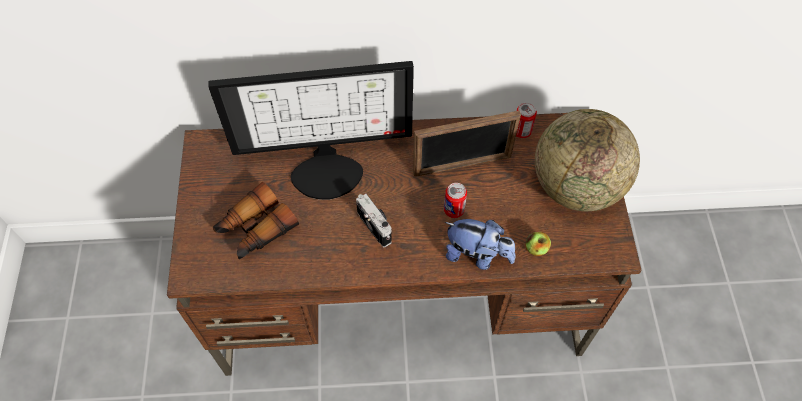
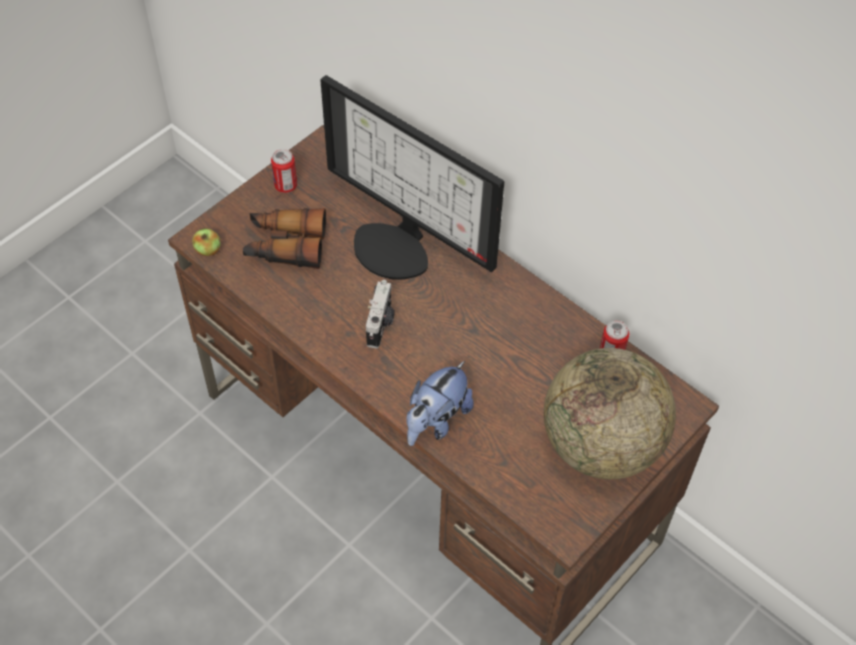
camera: 45 degrees right, 5 degrees down
picture frame [413,110,521,177] -> none
can [444,183,467,218] -> can moved to [271,149,297,193]
plush toy [445,219,516,270] -> plush toy turned 60 degrees clockwise [406,361,474,446]
apple [525,232,551,256] -> apple moved to [192,228,221,256]

